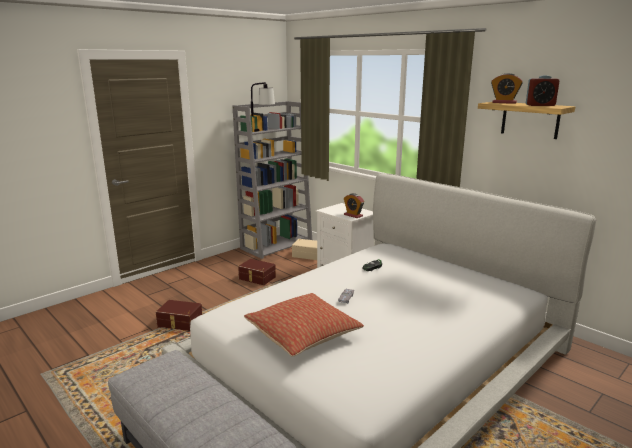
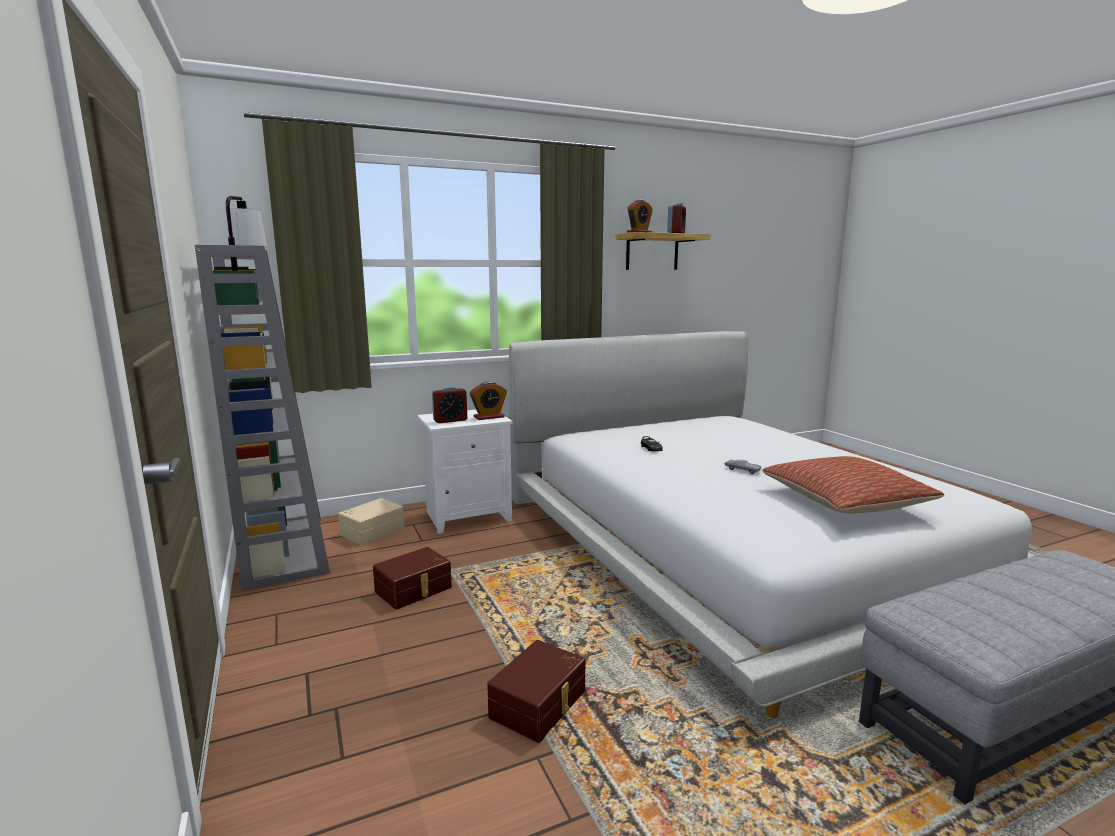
camera: 70 degrees left, 5 degrees down
none -> alarm clock [432,386,467,423]

